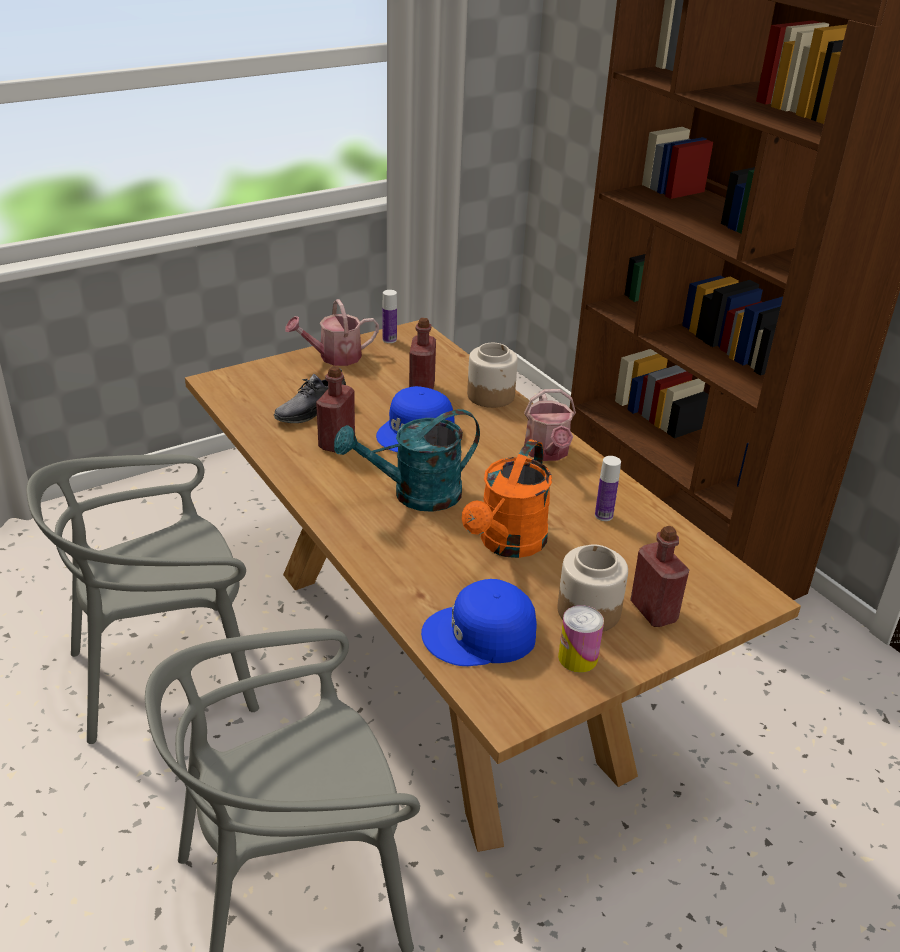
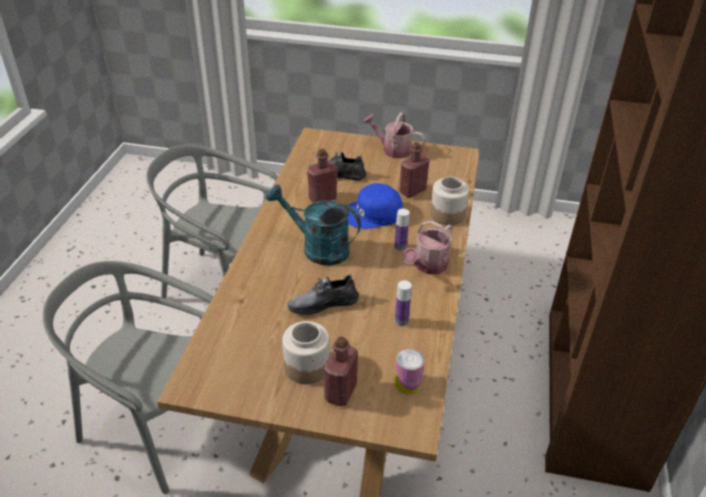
camera: 45 degrees right, 5 degrees up
bottle [382,290,397,343] -> bottle moved to [395,209,409,251]
blue cap [421,579,537,666] -> none
orange watering can [462,440,552,558] -> grey shoe [287,274,359,315]
can [558,605,604,673] -> can moved to [394,349,425,394]

